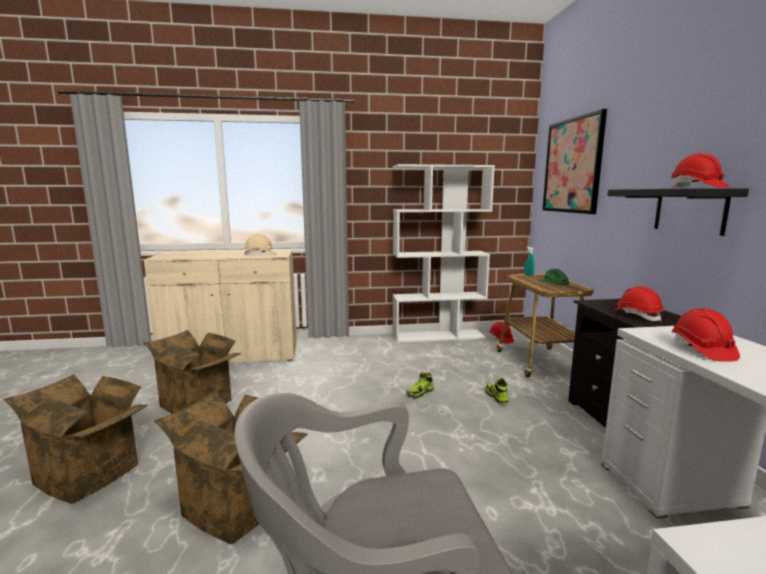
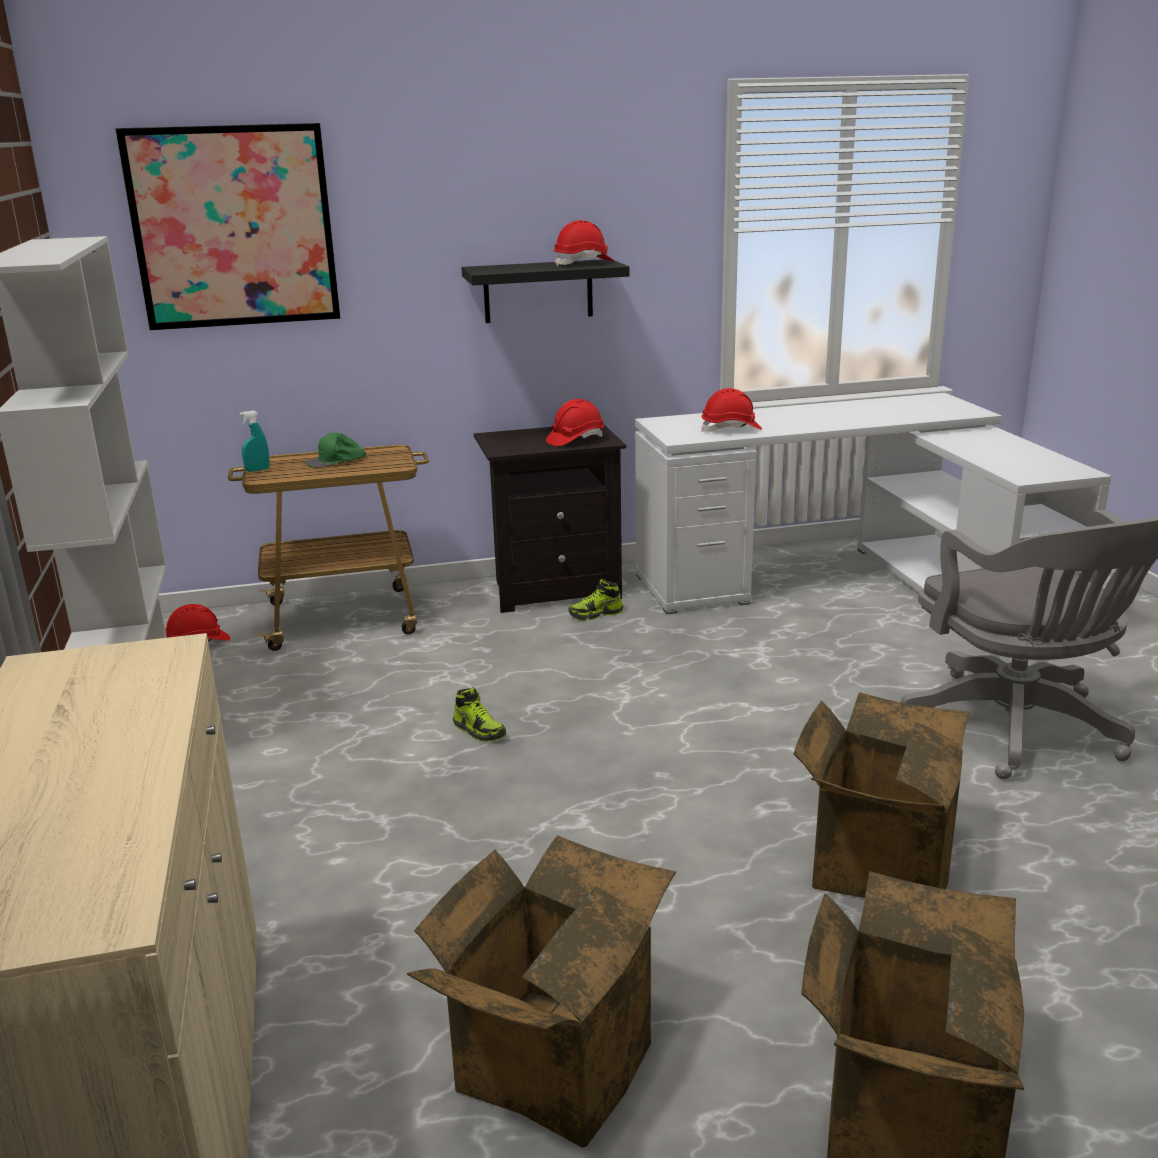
camera: 95 degrees left, 10 degrees up
beige hard hat [244,234,276,255] -> none
shoe [485,378,508,404] -> shoe moved to [568,579,623,621]

